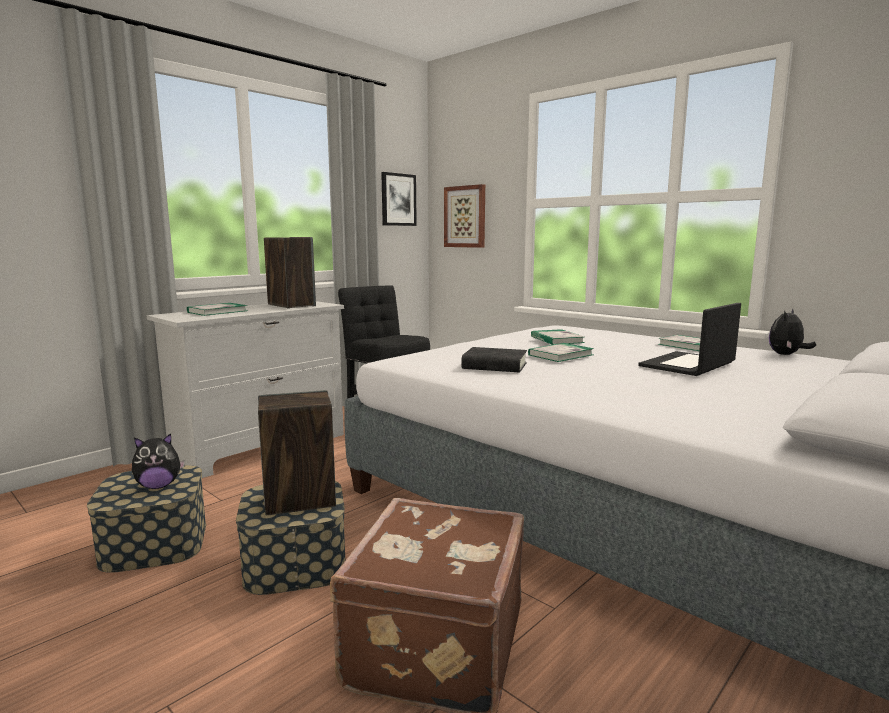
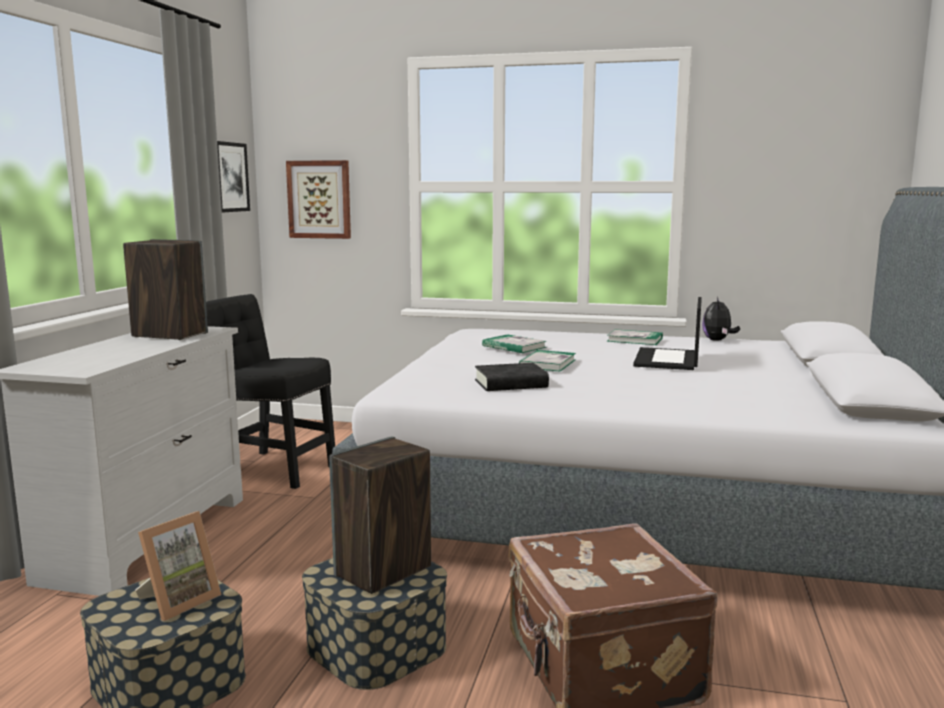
camera: 30 degrees left, 0 degrees up
plush toy [132,433,185,489] -> picture frame [135,511,222,621]
book [187,303,247,316] -> none

